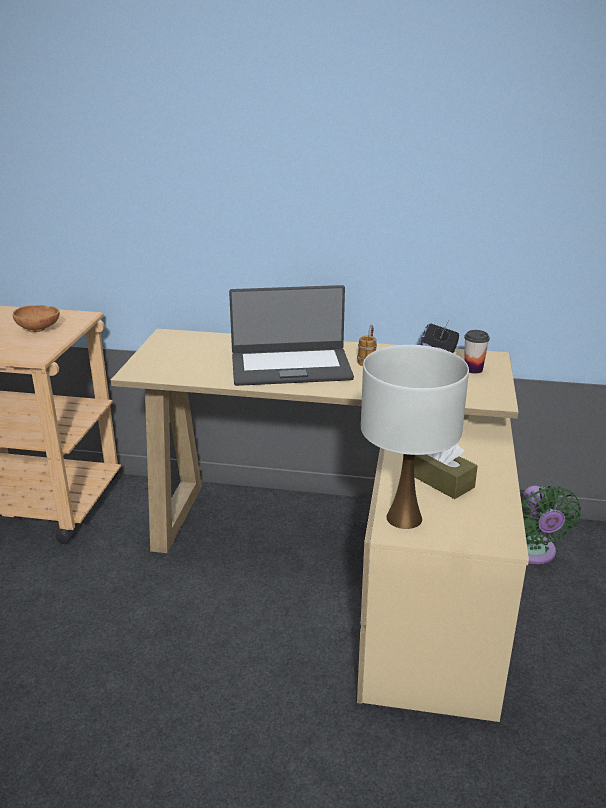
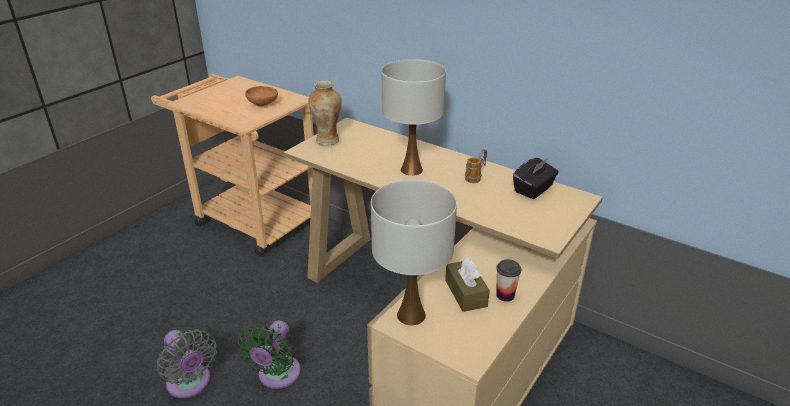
camera: 25 degrees right, 5 degrees up
laptop [229,285,354,386] -> white table lamp [382,59,446,176]
cup [464,330,490,374] -> cup moved to [496,259,521,302]
green fan [522,486,581,564] -> green fan moved to [238,320,301,389]
none -> grey fan [157,329,217,398]
none -> vase [308,81,342,146]

